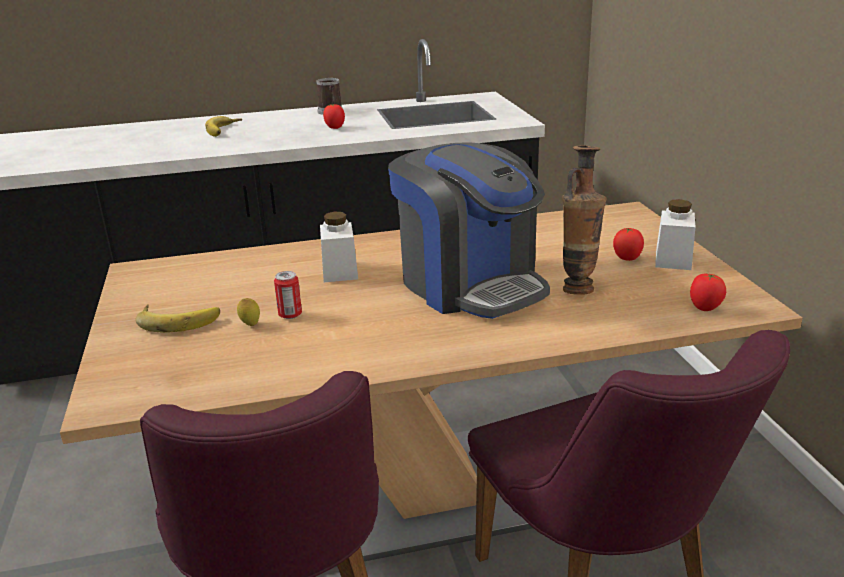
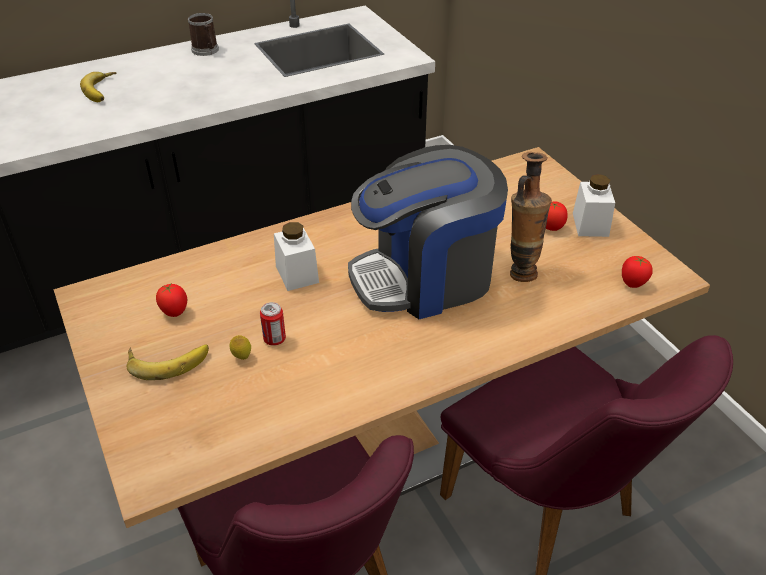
camera: 15 degrees left, 15 degrees up
tomato [323,104,345,129] -> tomato moved to [156,284,187,317]
coffee machine [388,142,550,319] -> coffee machine turned 120 degrees clockwise [348,145,508,319]

